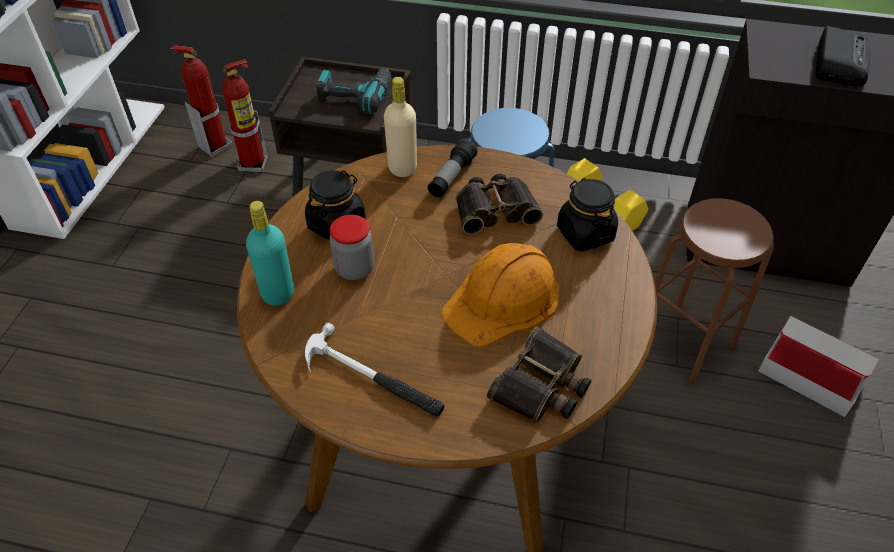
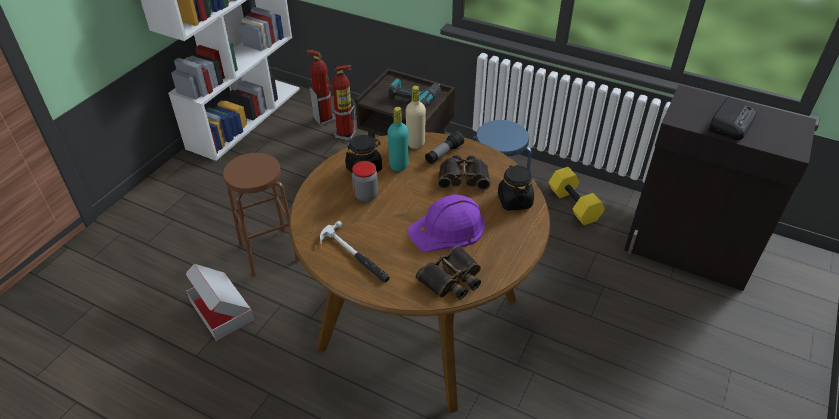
camera: 15 degrees right, 5 degrees down
turquoise bottle [246,201,294,306] -> turquoise bottle moved to [388,107,409,171]
orange hard hat [442,243,559,347] -> purple hard hat [407,194,485,252]
brown stool [655,198,774,385] -> brown stool moved to [223,153,300,277]
cardboard box [758,316,880,417] -> cardboard box moved to [186,264,255,341]

